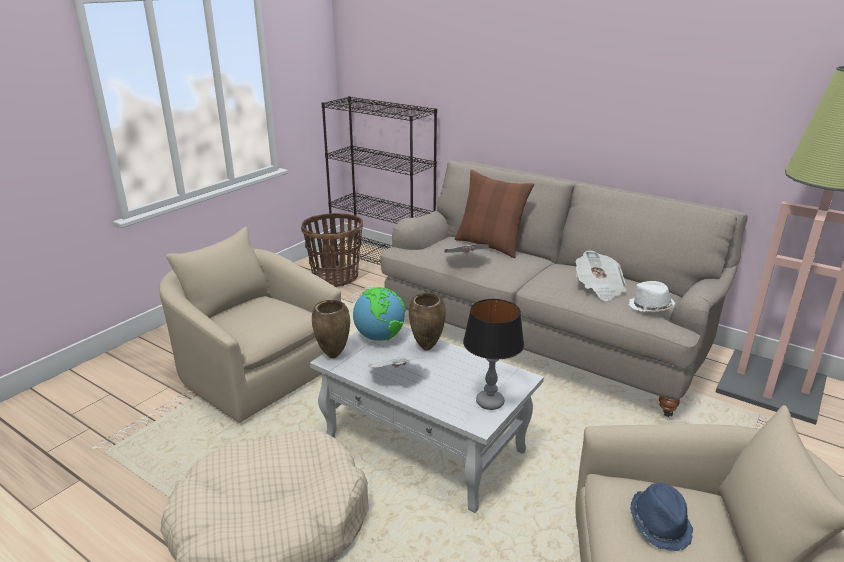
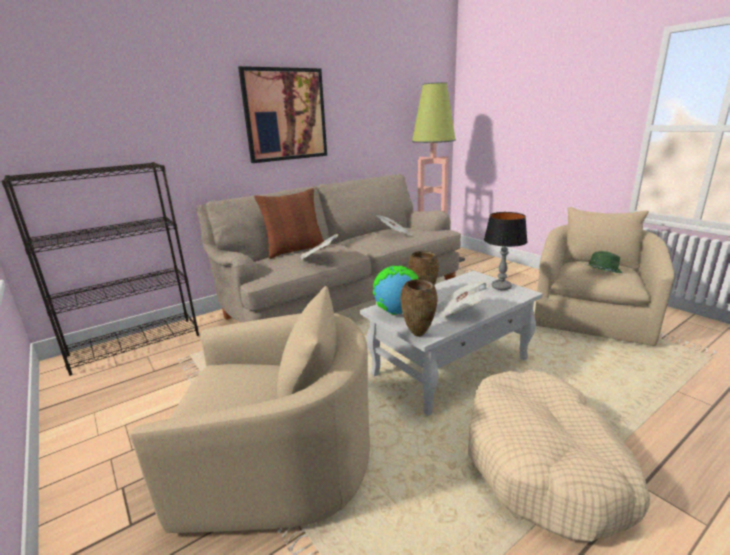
camera: 70 degrees left, 5 degrees down
beige armchair [159,227,341,423] -> beige armchair turned 150 degrees counterclockwise [130,286,370,533]
basket [301,213,363,288] -> none
white hat [629,281,675,312] -> none
blue hat [630,483,693,551] -> green hat [586,251,622,273]
none -> picture [238,66,327,163]

